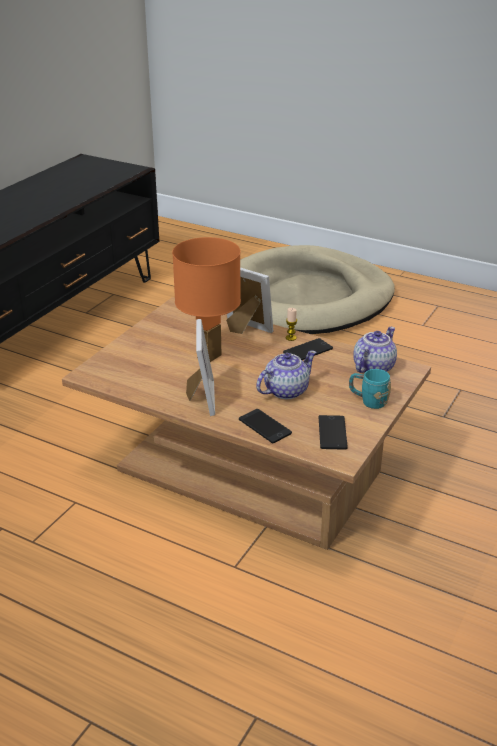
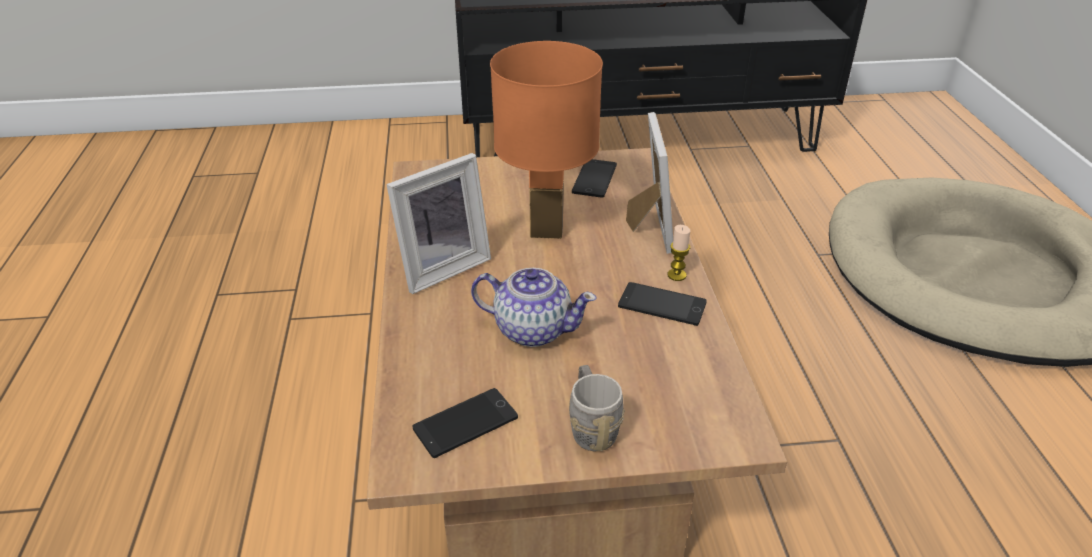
camera: 55 degrees right, 5 degrees up
phone [239,409,292,443] -> phone moved to [572,159,617,198]
turquoise mug [349,369,391,409] -> grey mug [569,365,625,451]
teapot [353,327,397,373] -> none

